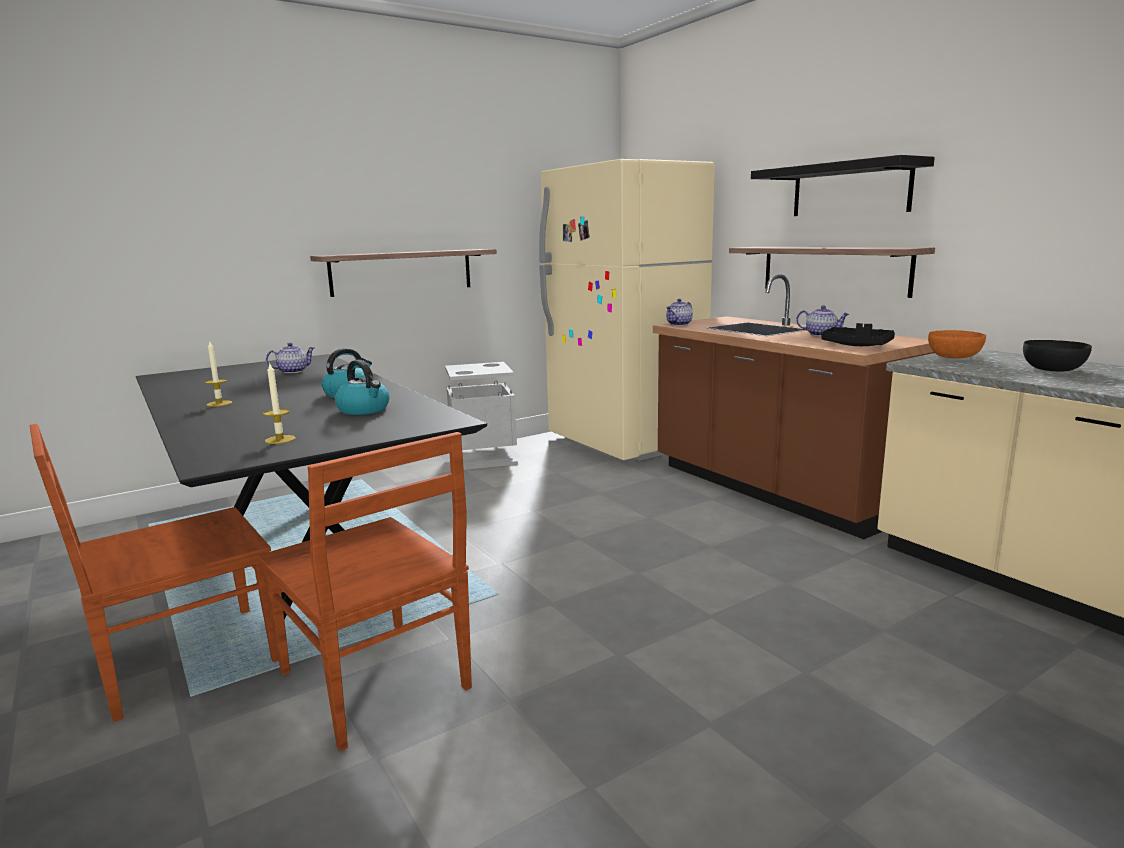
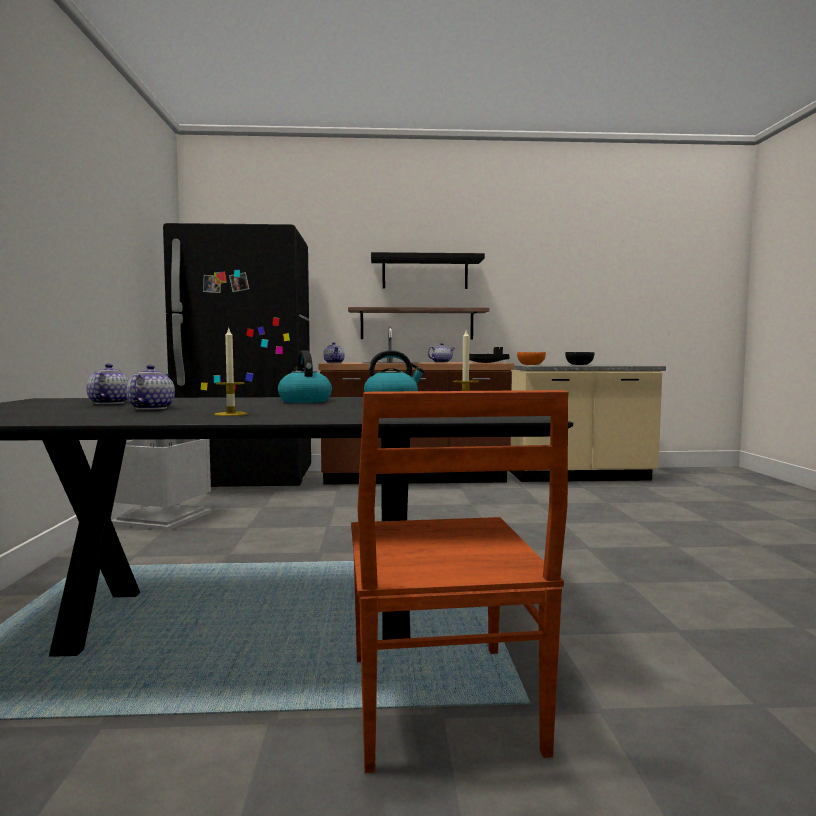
camera: 60 degrees left, 10 degrees down
brown chair [258,432,472,751] -> none
shelf [310,249,497,297] -> none
beige fridge [539,159,715,461] -> black fridge [163,223,311,487]
none -> teapot [126,365,175,410]

